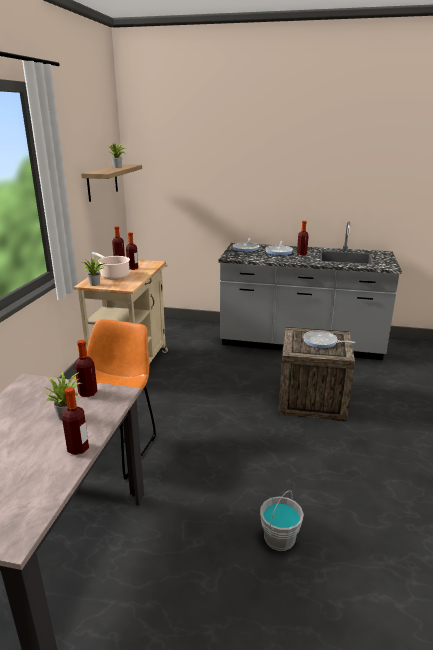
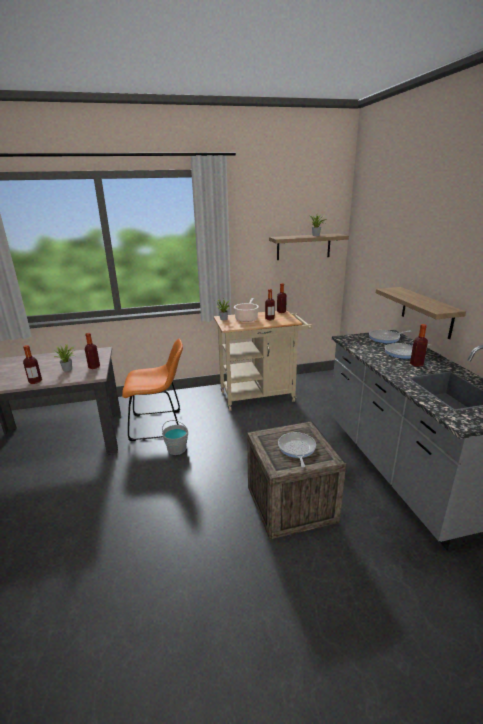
camera: 65 degrees right, 0 degrees up
grey bucket [260,490,304,551] -> grey bucket moved to [162,420,188,455]
none -> shelf [376,287,466,339]

